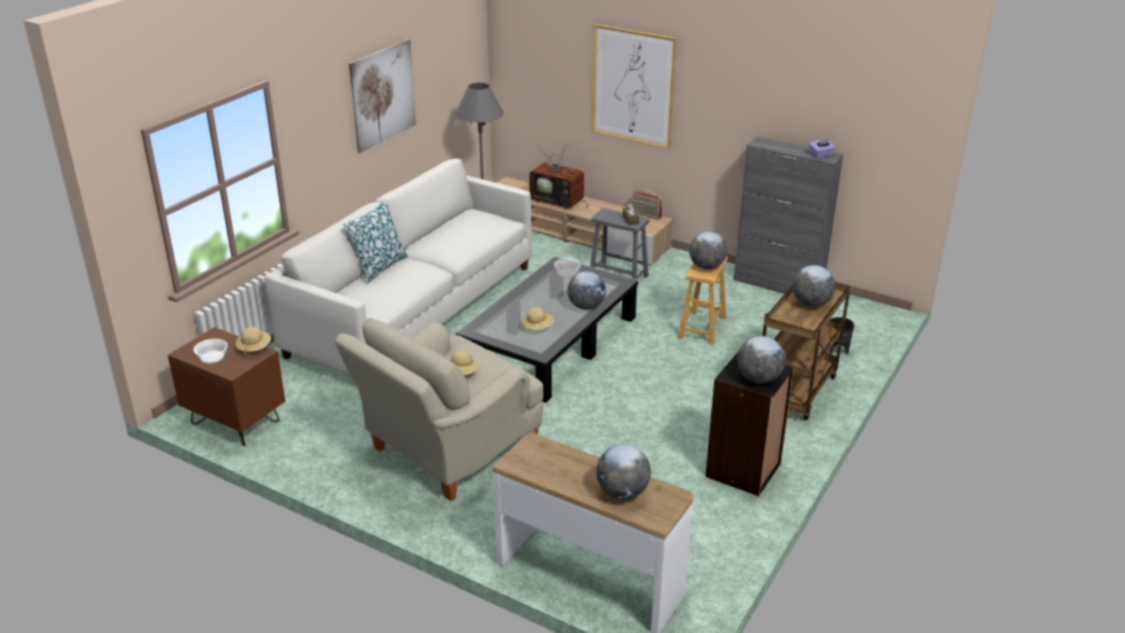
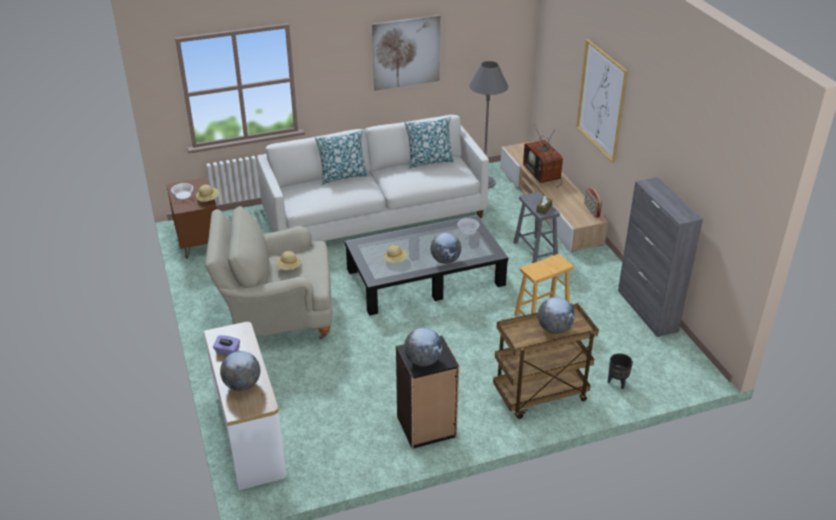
camera: 40 degrees right, 5 degrees up
globe [689,231,727,270] -> none
purple tissue box [809,139,836,158] -> purple tissue box moved to [213,335,240,355]
none -> pillow [404,116,454,168]

